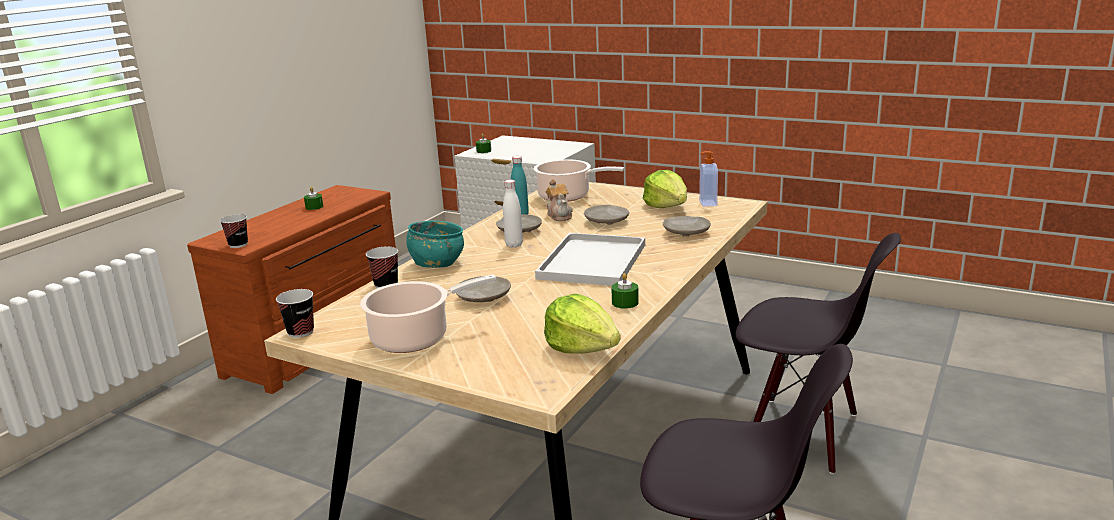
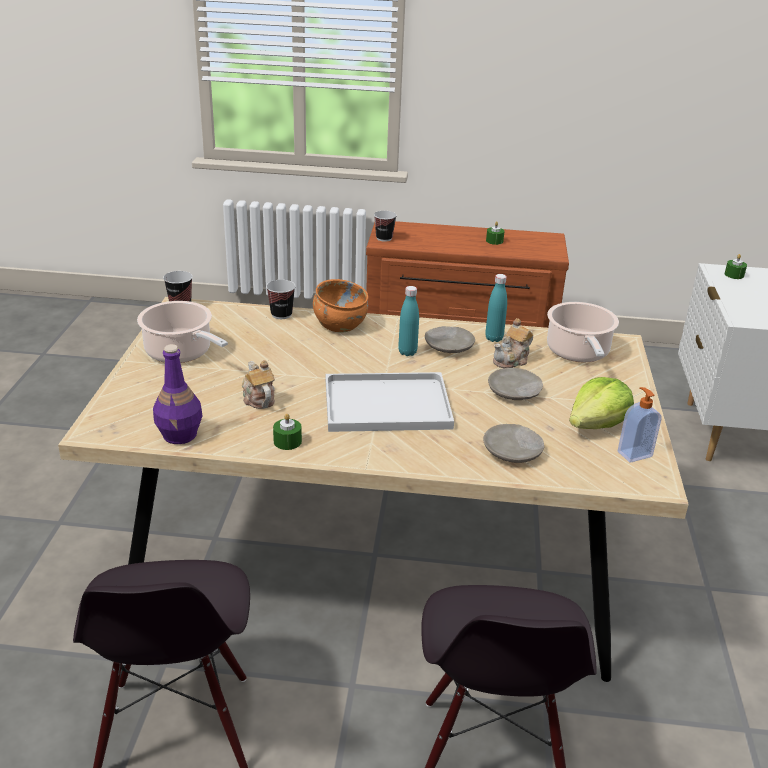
camera: 65 degrees right, 10 degrees up
turquoise bowl [406,221,464,268] -> orange bowl [313,279,368,333]
beige plate [456,276,511,302] -> none
white bottle [503,180,523,248] -> turquoise bottle [398,286,419,356]
lettuce [544,293,621,354] -> purple bottle [153,344,203,444]
none -> teapot [242,360,275,409]

